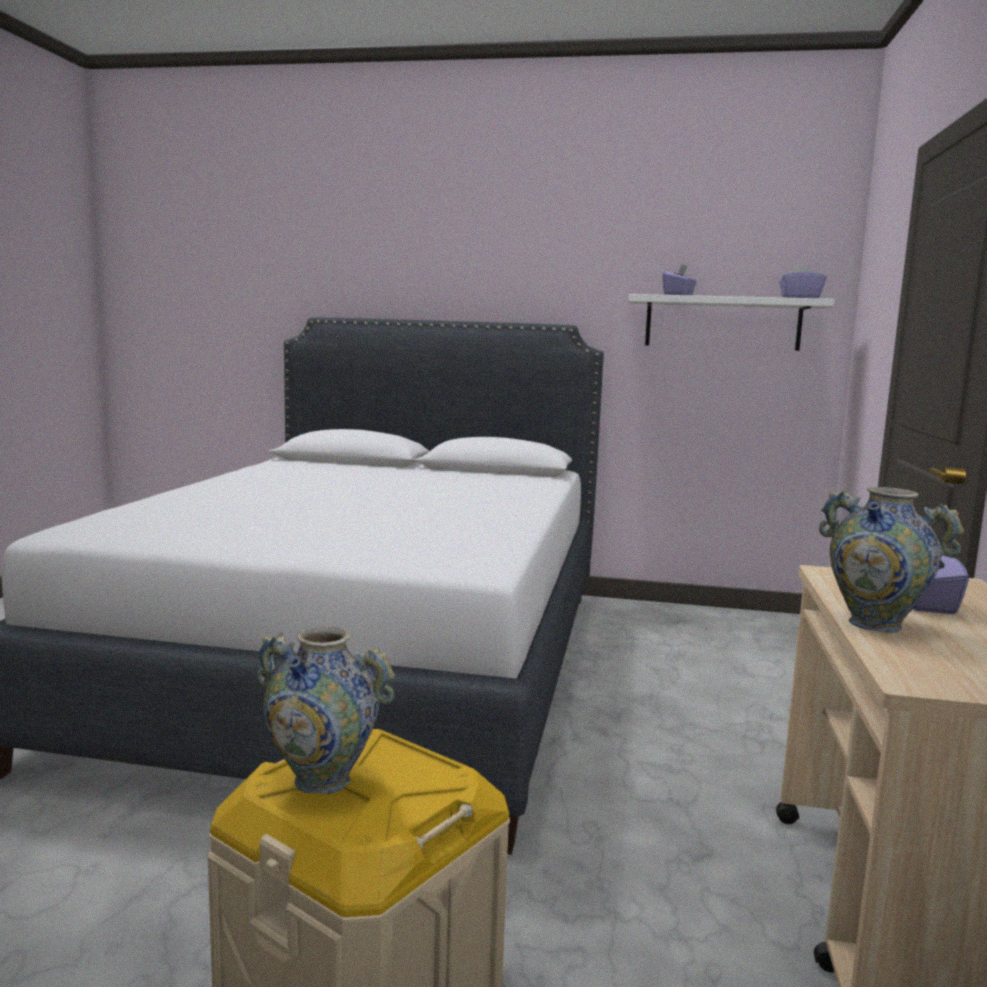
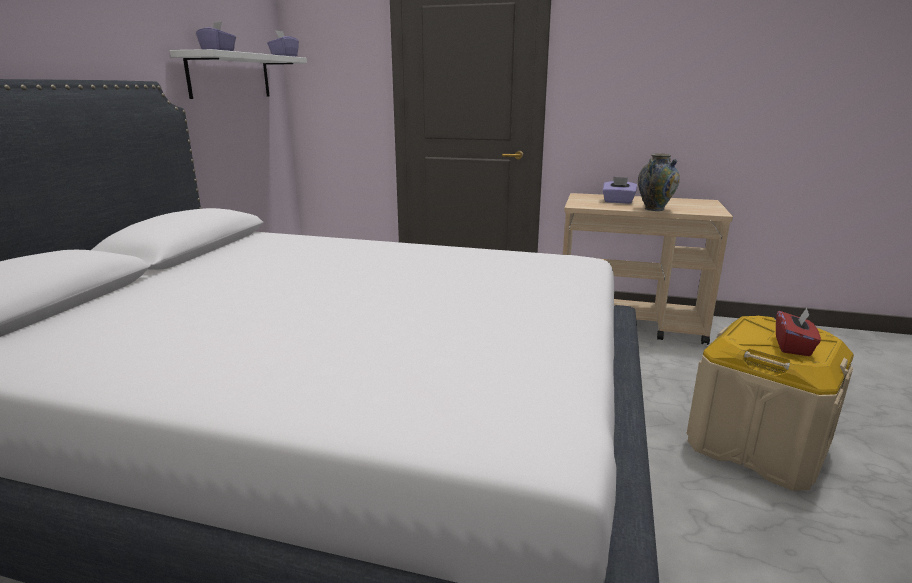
camera: 85 degrees left, 10 degrees up
vase [257,626,395,794] -> red tissue box [776,308,821,356]

